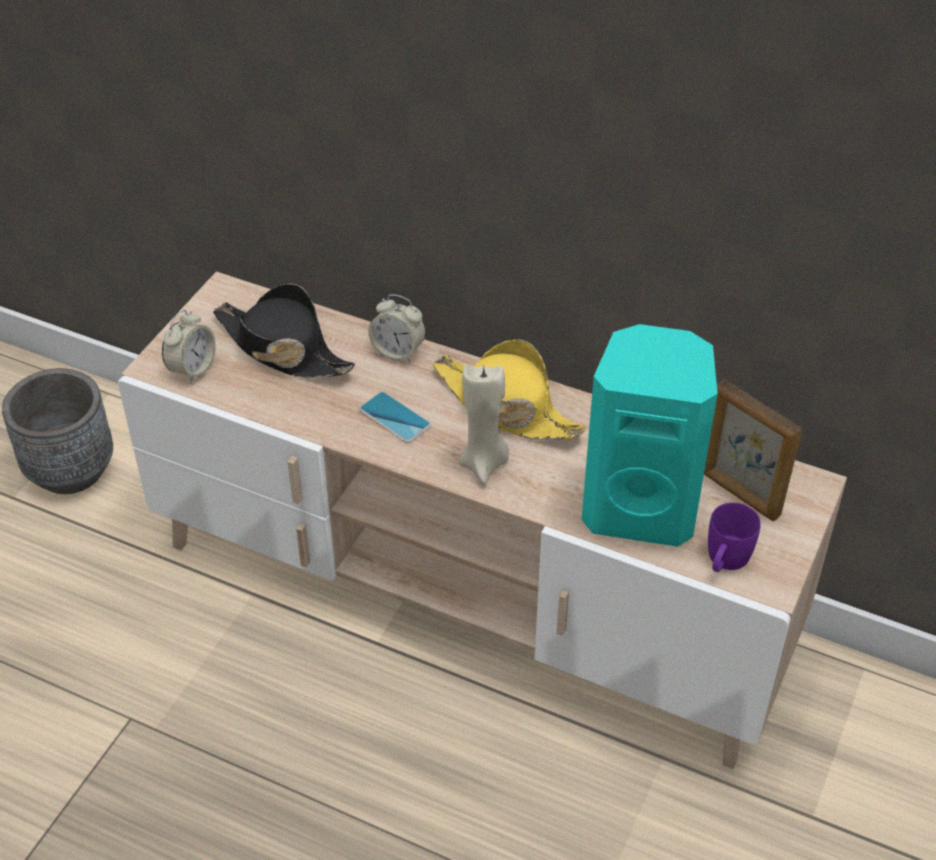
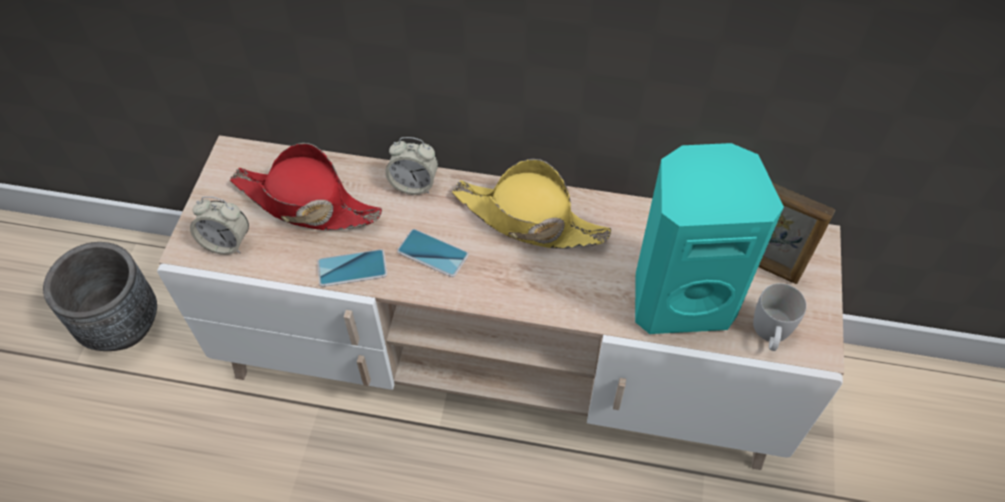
camera: 15 degrees left, 10 degrees up
alarm clock [162,310,216,383] -> alarm clock turned 90 degrees clockwise [190,196,249,255]
black hat [213,283,355,378] -> red hat [230,143,383,230]
beige candle [459,365,509,485] -> none
purple mug [708,503,761,572] -> white mug [753,283,807,351]
none -> phone [317,249,387,287]

